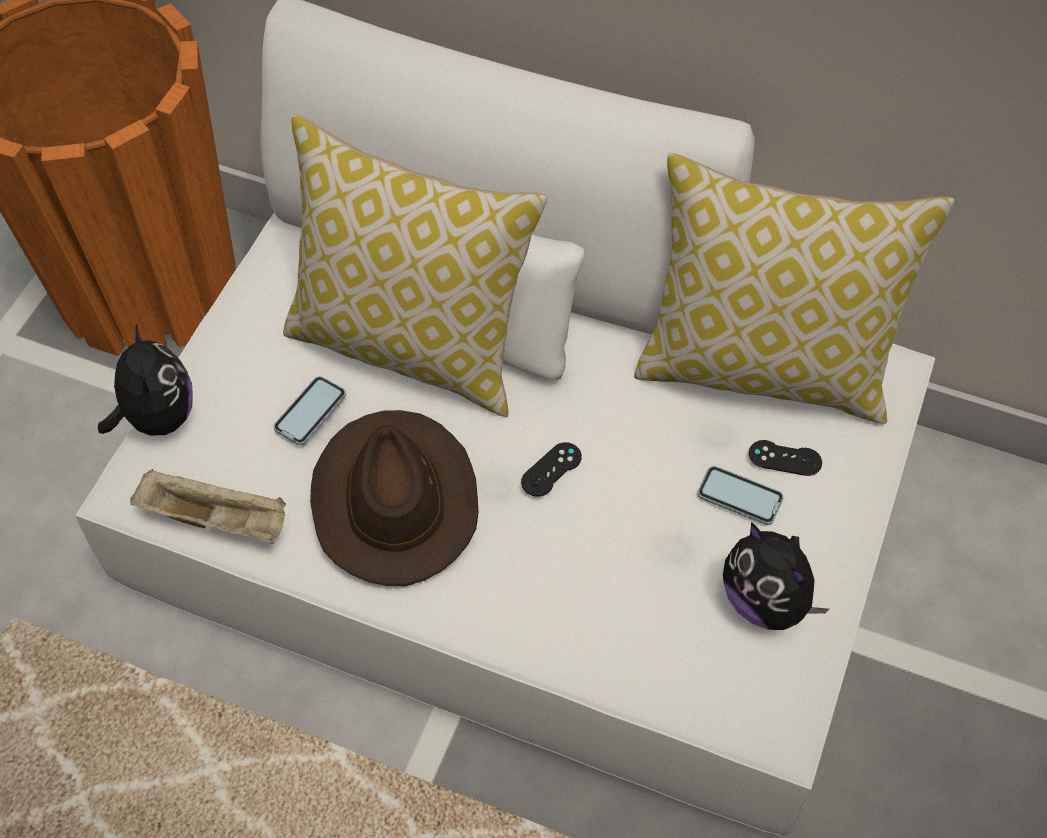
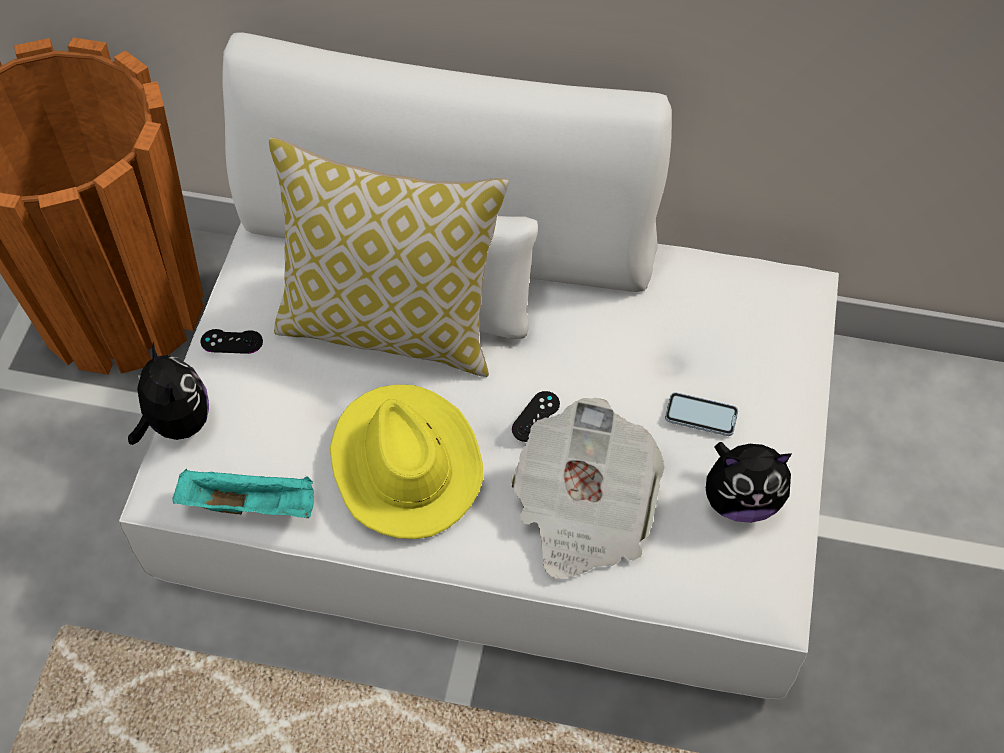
camera: 10 degrees left, 0 degrees up
beige tray [130,469,286,544] -> turquoise tray [172,469,314,518]
phone [273,376,346,445] -> none
brown hat [310,410,479,586] -> yellow hat [330,385,484,539]
pillow [634,153,955,424] -> none
plush toy [723,522,829,630] -> plush toy turned 45 degrees counterclockwise [706,442,792,523]
black game controller [749,440,822,476] -> black game controller moved to [201,329,263,354]
none -> newspaper [511,398,665,579]

